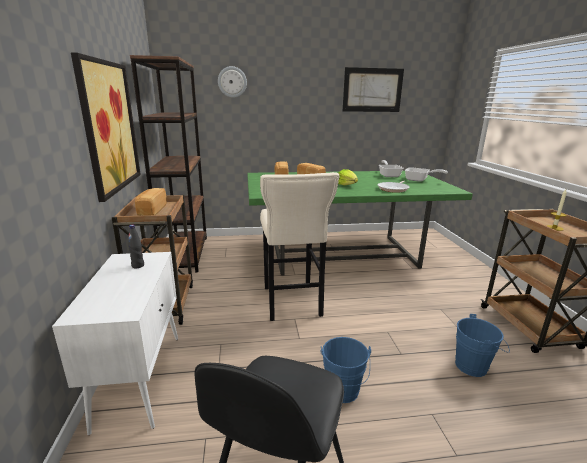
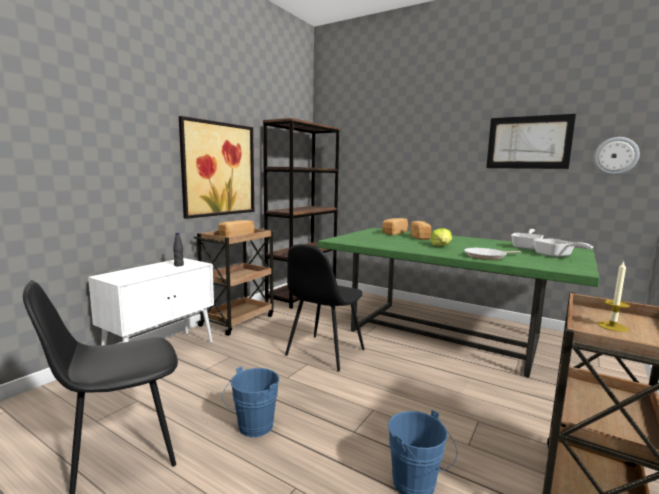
camera: 40 degrees right, 10 degrees down
wall clock [218,66,247,98] -> wall clock moved to [593,137,640,175]
beige stool [260,172,340,321] -> black chair [285,244,365,371]

